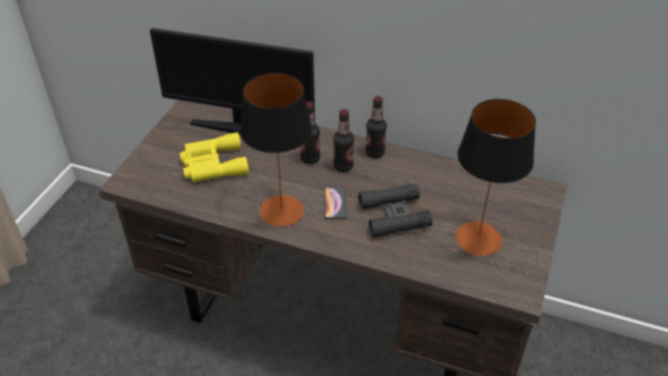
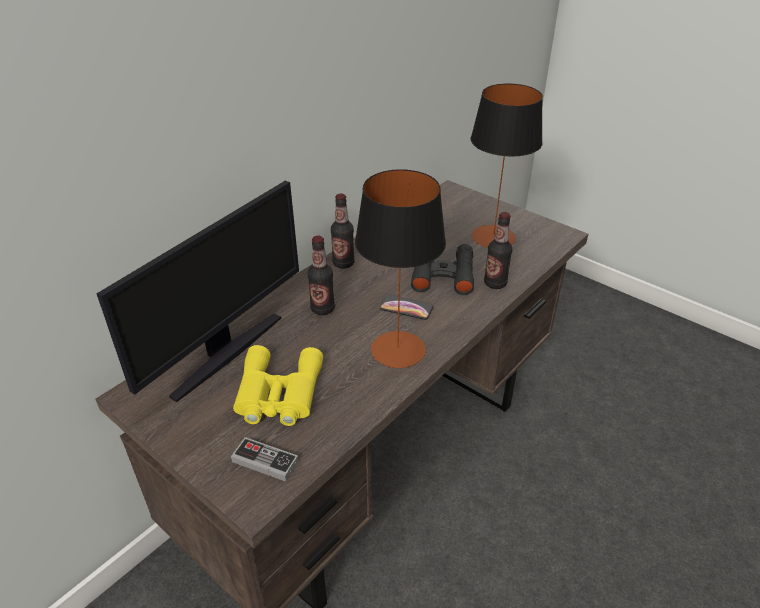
camera: 70 degrees left, 5 degrees down
bottle [333,109,354,172] -> bottle moved to [484,212,512,289]
none -> game controller [231,437,299,482]

